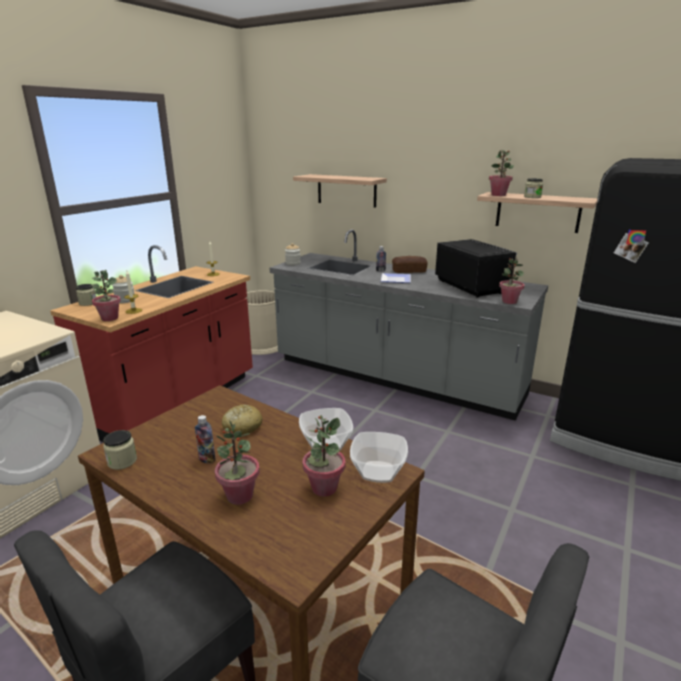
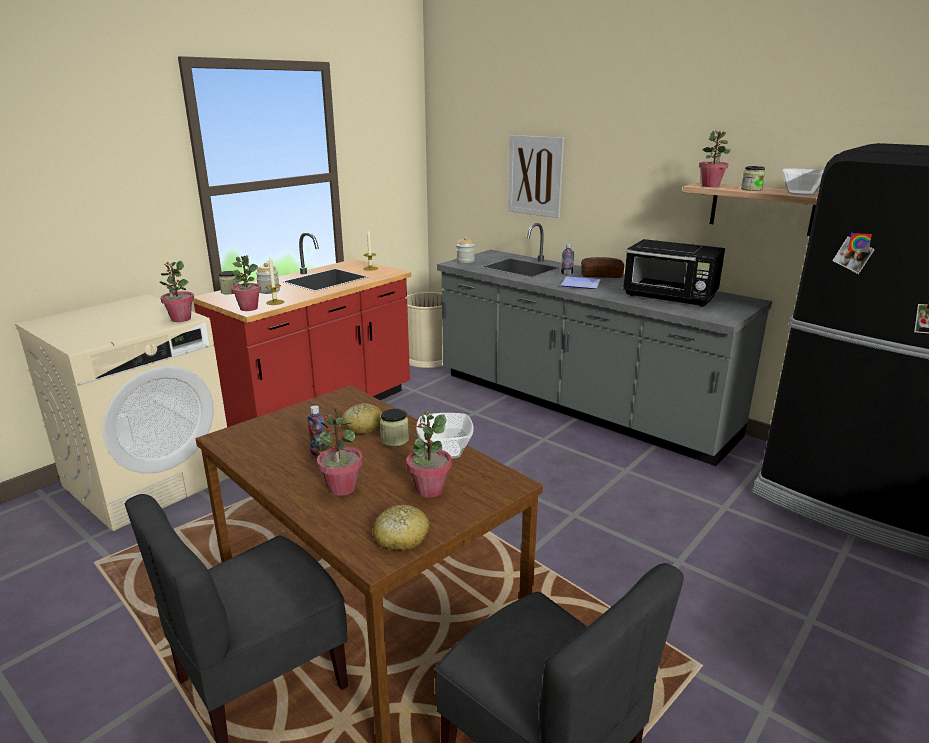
camera: 10 degrees right, 0 degrees up
jar [103,430,137,470] -> jar moved to [380,408,409,446]
shelf [293,174,387,208] -> picture [508,135,564,218]
bowl [350,432,408,483] -> bowl moved to [782,168,824,195]
black microwave [435,239,517,297] -> black microwave turned 135 degrees clockwise [623,239,725,307]
potted plant [499,258,524,304] -> potted plant moved to [159,261,194,322]
none -> bread [373,505,429,551]

